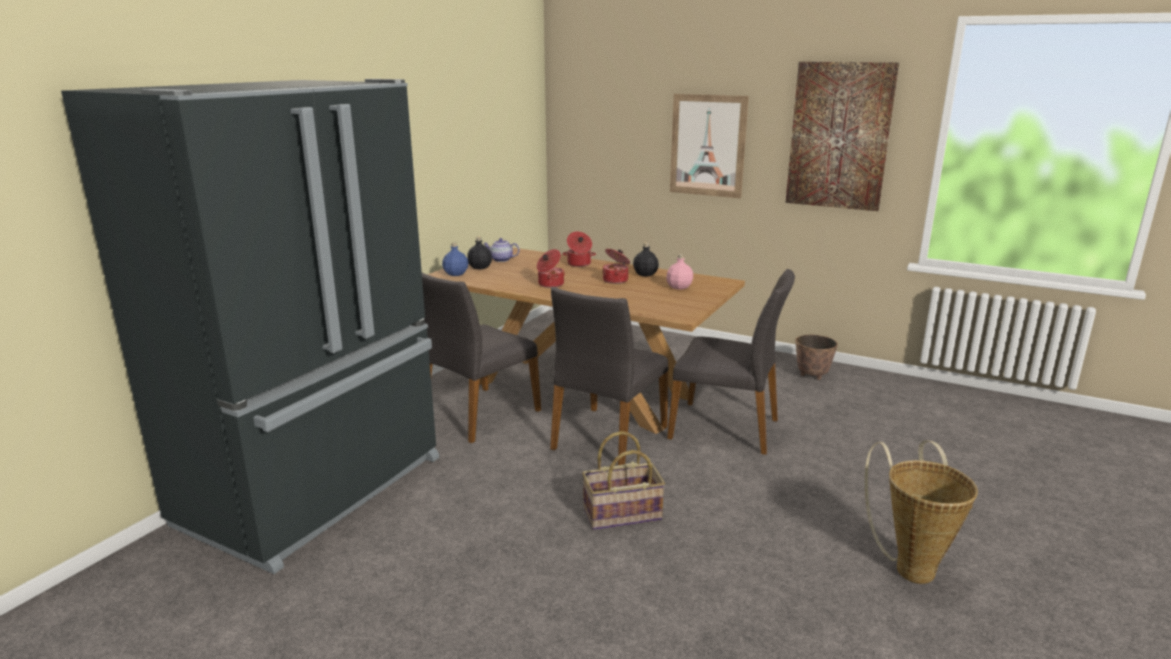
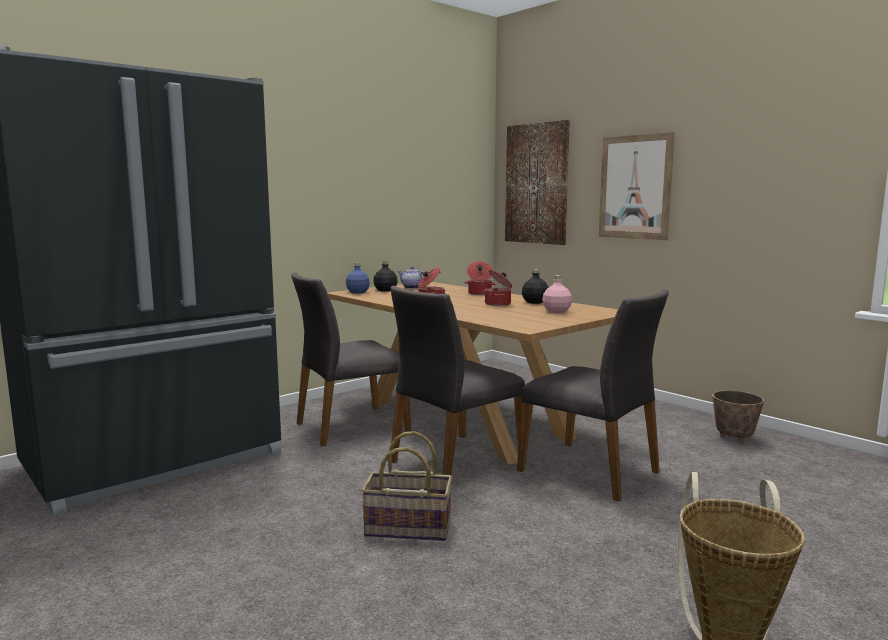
camera: 20 degrees right, 10 degrees down
picture [786,62,899,211] -> picture moved to [505,120,570,245]

